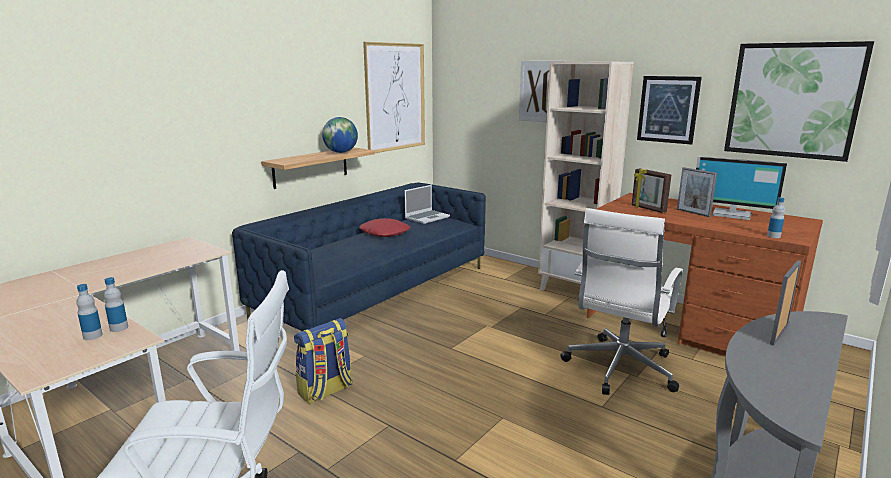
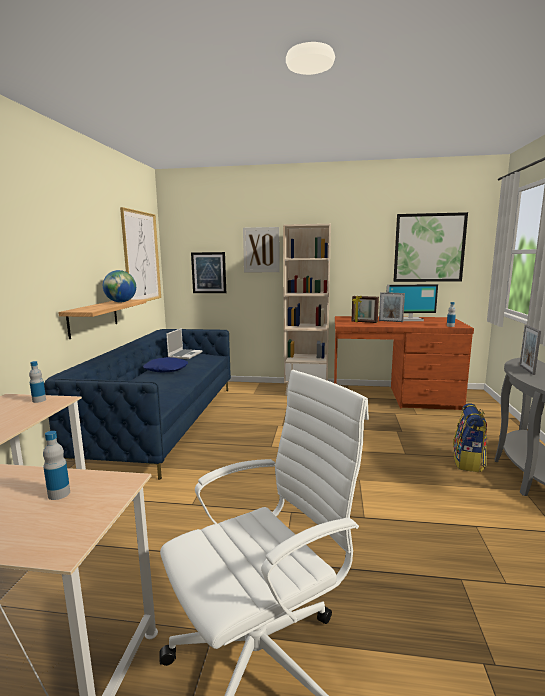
camera: 30 degrees left, 5 degrees down
bottle [104,277,128,332] -> bottle moved to [29,361,46,403]
backpack [294,318,353,404] -> backpack moved to [453,403,487,472]
red pillow [359,218,410,237] -> blue pillow [143,357,188,373]
white office chair [560,208,683,395] -> none
picture [637,76,702,145] -> picture moved to [191,252,226,293]

